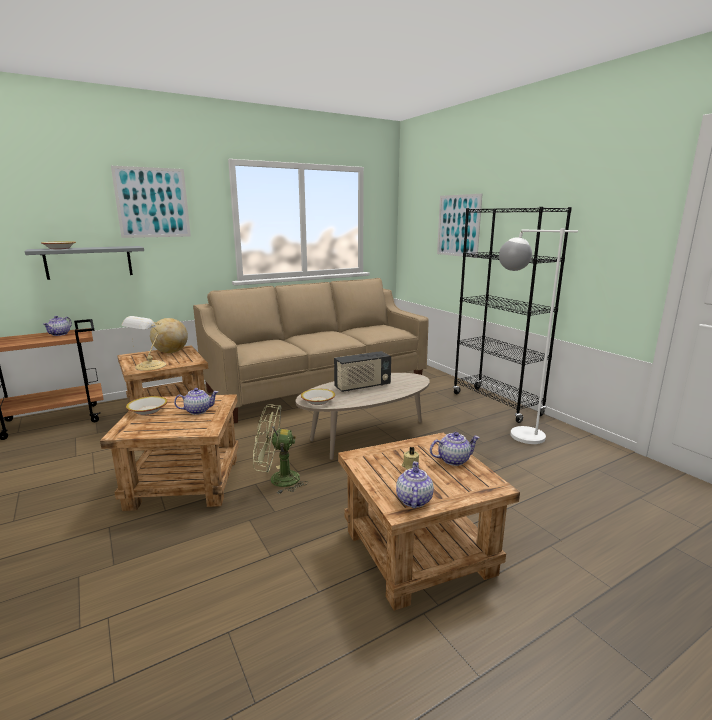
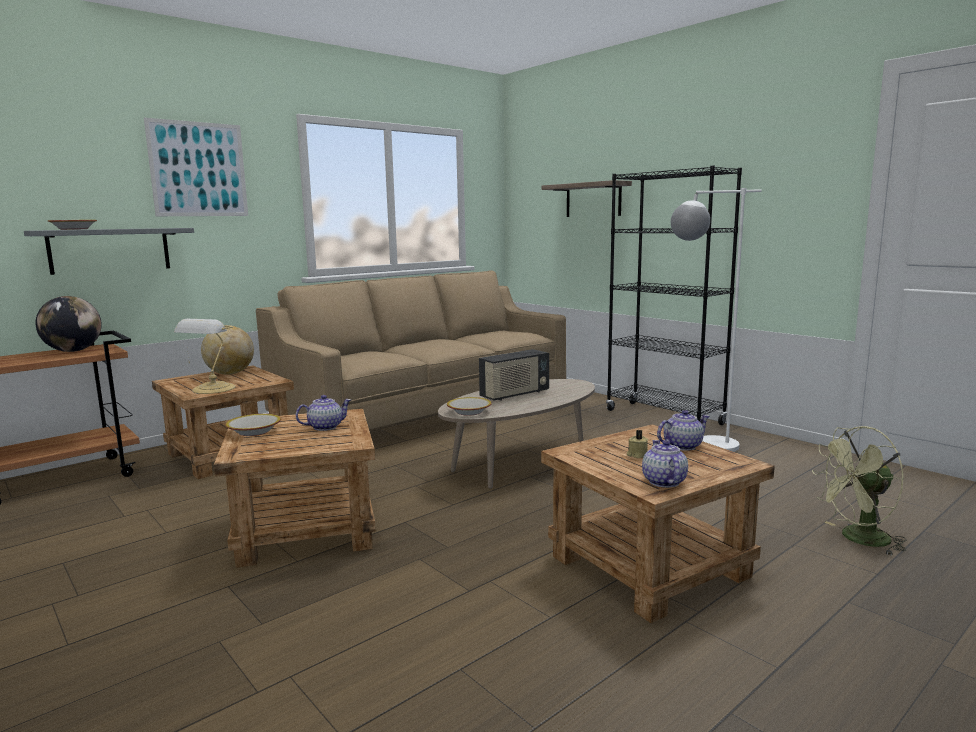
camera: 10 degrees left, 5 degrees down
teapot [43,316,72,336] -> globe [35,296,102,352]
green fan [253,404,308,494] -> green fan moved to [812,426,906,555]
picture [437,194,482,258] -> shelf [541,180,632,217]

